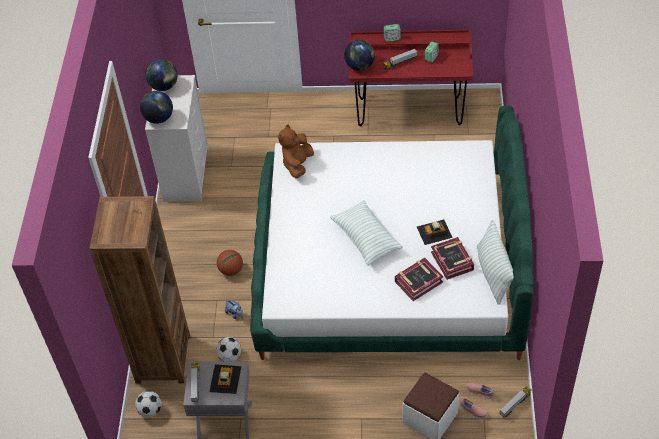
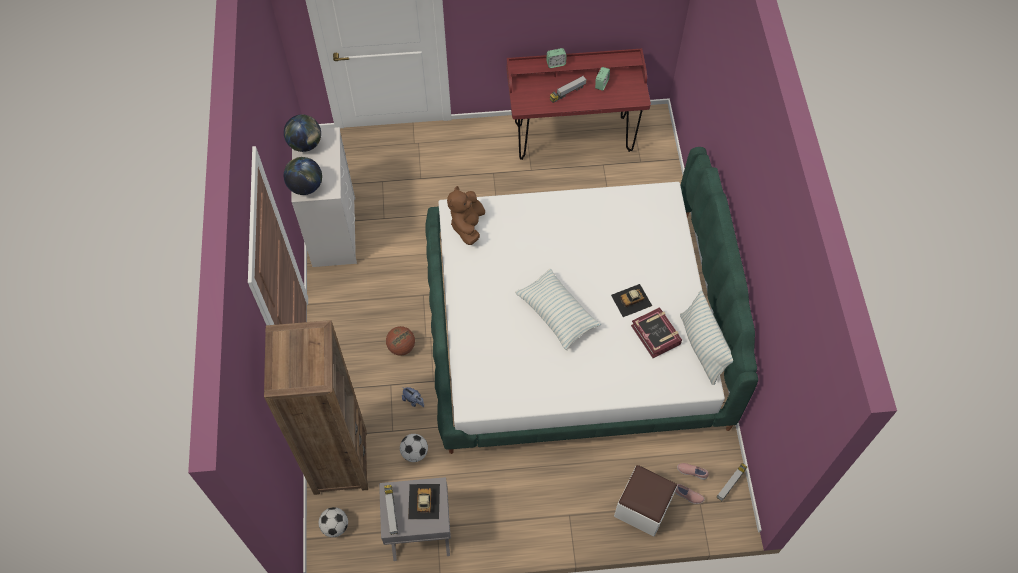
camera: 10 degrees left, 10 degrees up
globe [344,40,375,71] -> none
book [395,258,444,301] -> none

